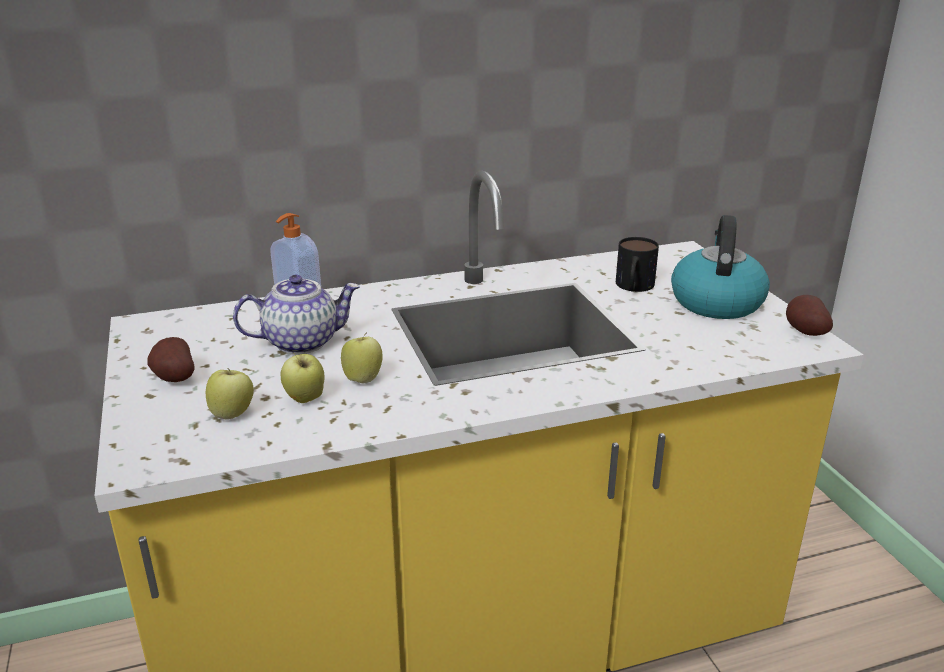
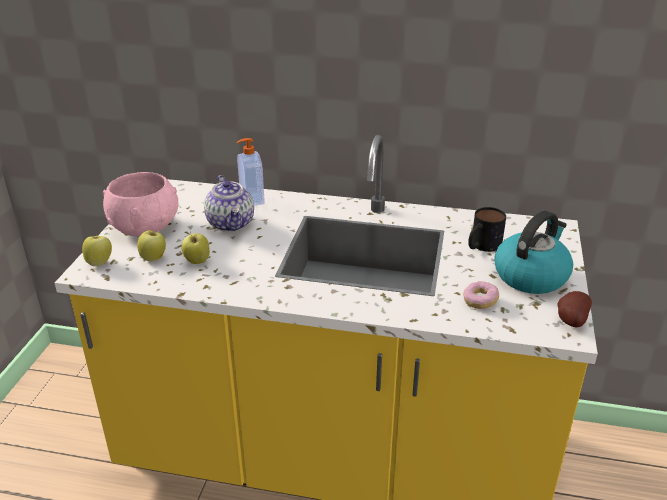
camera: 30 degrees right, 5 degrees up
potato [147,337,194,382] -> pink bowl [103,172,178,236]
teapot [233,275,360,354] -> teapot turned 60 degrees clockwise [204,175,254,232]
apple [341,333,382,383] -> apple moved to [82,234,112,266]
none -> donut [463,281,499,309]

